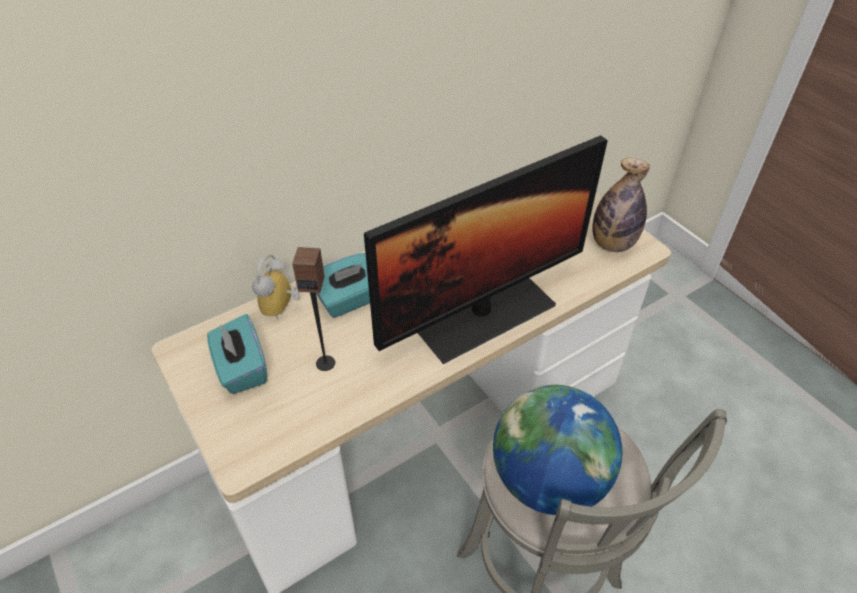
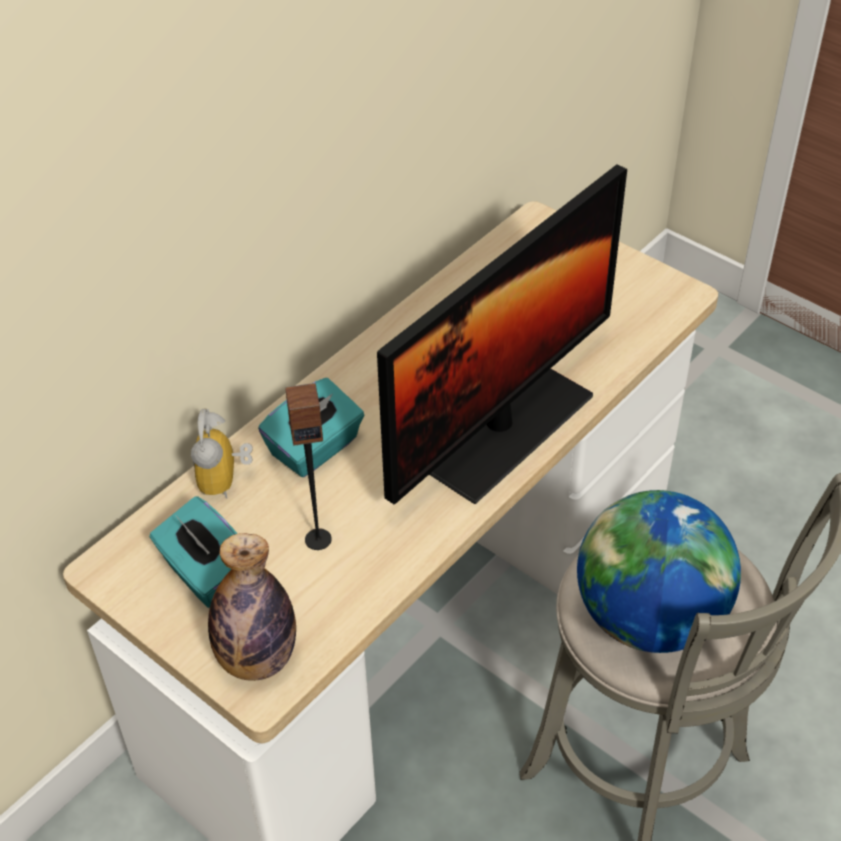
camera: 15 degrees left, 0 degrees up
bottle [592,158,650,252] -> bottle moved to [208,533,296,681]

